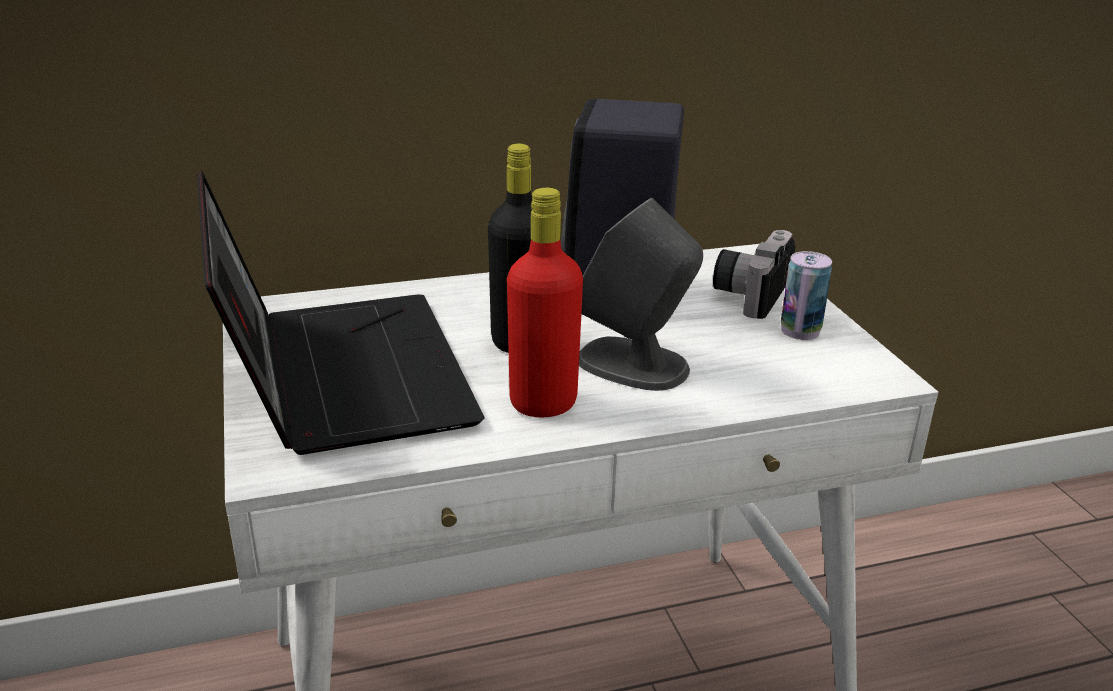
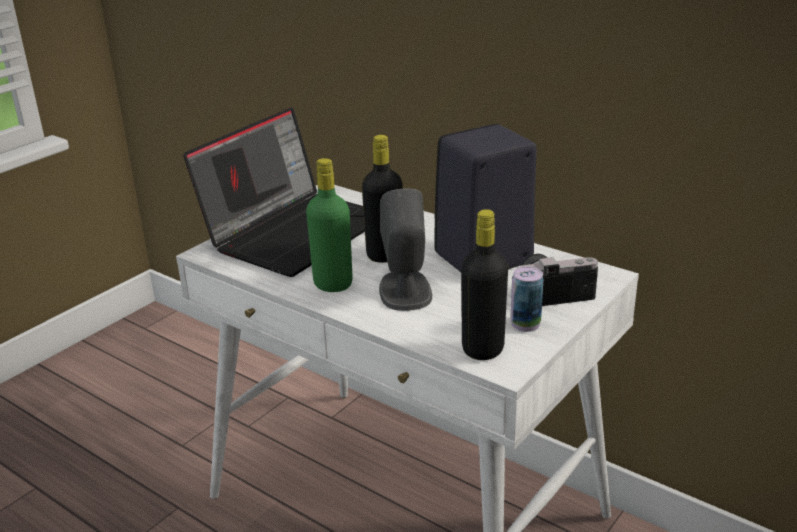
camera: 55 degrees right, 0 degrees up
red bottle [507,188,583,417] -> green bottle [306,158,353,292]
none -> black bottle [461,209,508,360]

